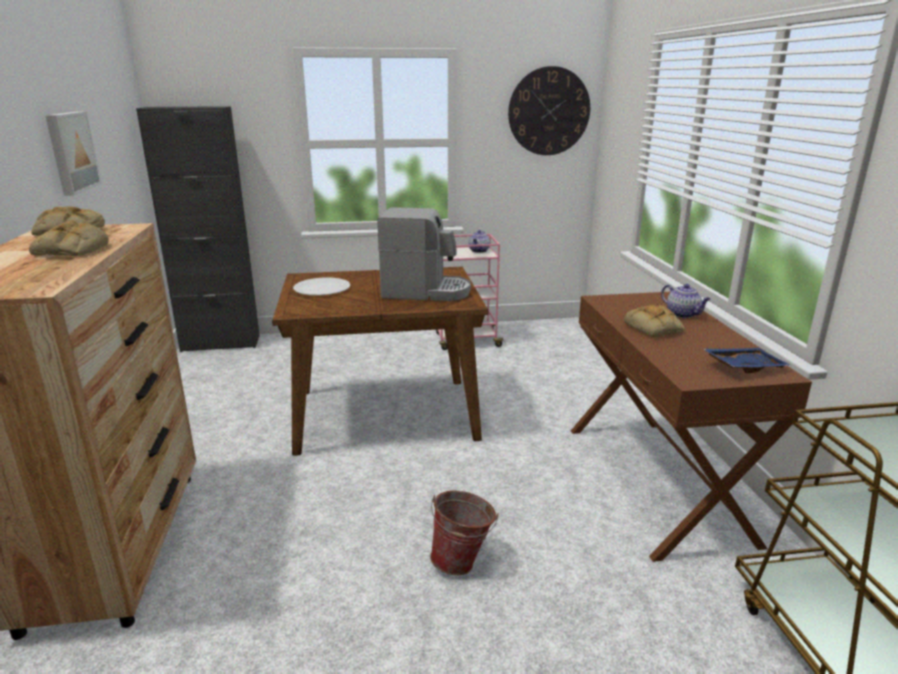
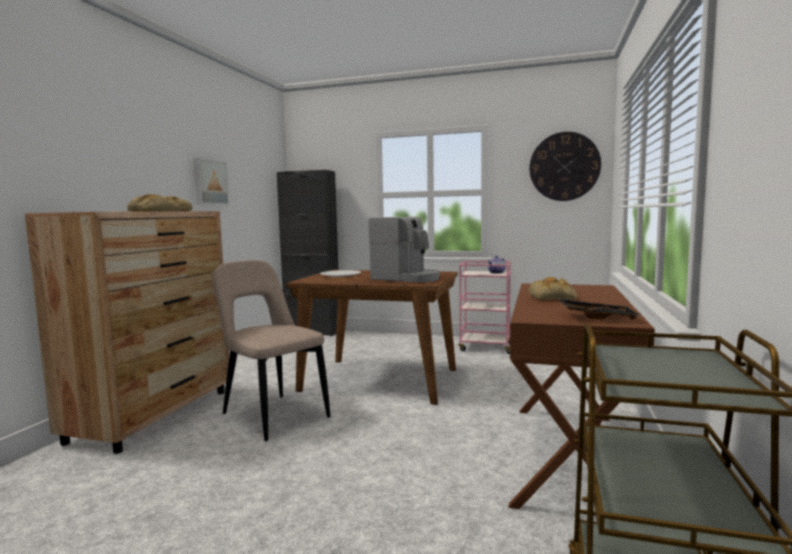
camera: 25 degrees right, 15 degrees down
bucket [430,490,499,575] -> none
teapot [661,284,711,318] -> none
blue tray [703,348,792,373] -> black tray [557,298,642,320]
none -> beige chair [212,260,330,441]

